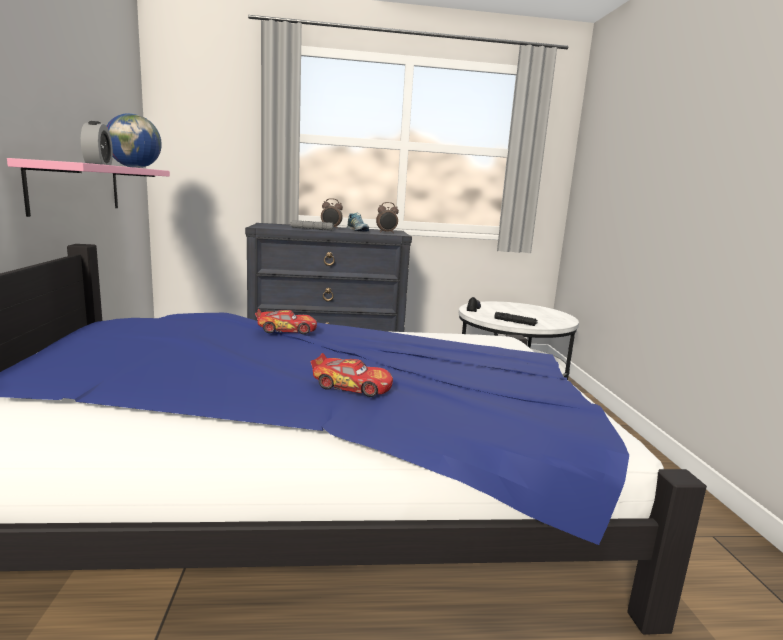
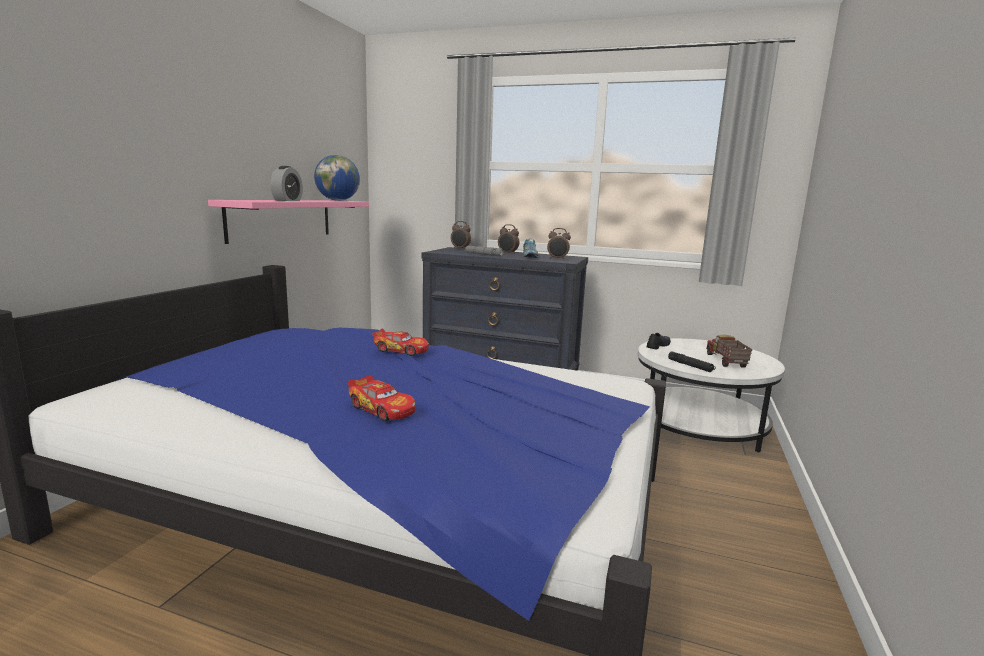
camera: 25 degrees right, 0 degrees up
none -> alarm clock [451,221,471,249]
none -> toy truck [706,334,752,368]

